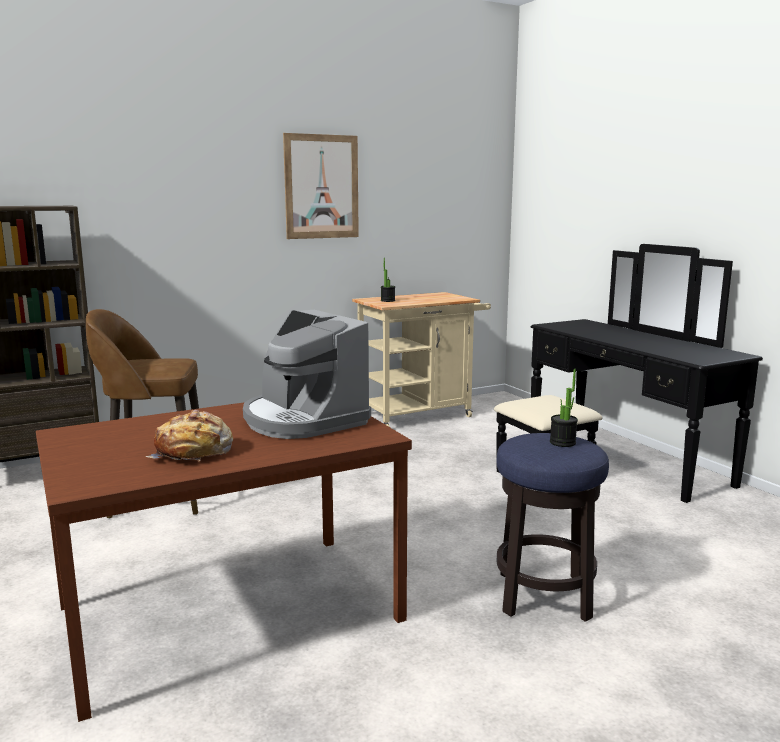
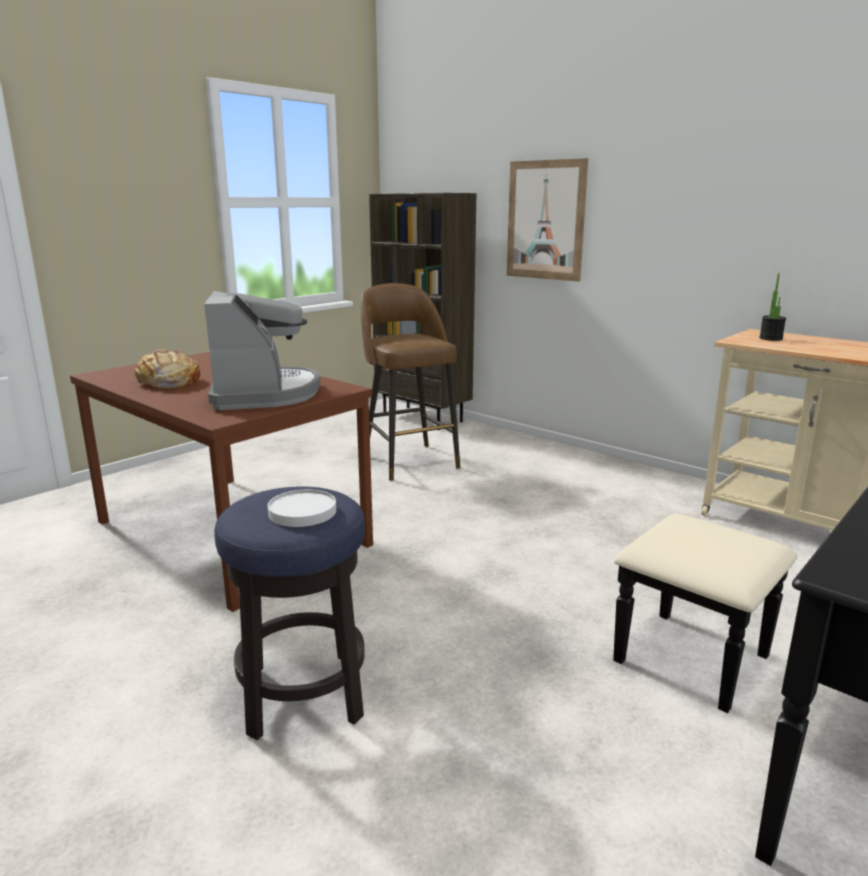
camera: 70 degrees right, 5 degrees up
coffee machine [243,310,371,439] -> coffee machine turned 135 degrees clockwise [204,291,321,410]
picture [283,133,359,239] -> picture moved to [507,158,588,282]
potted plant [550,369,578,447] -> white plate [268,489,336,527]

